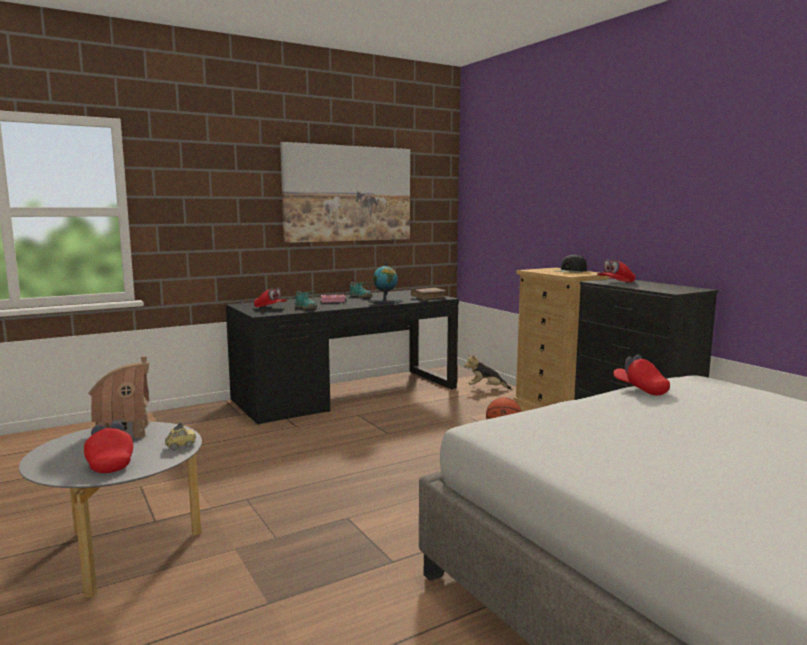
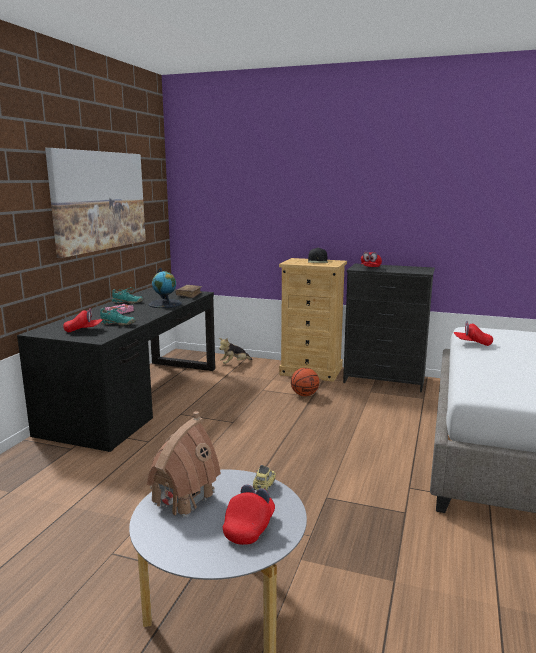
camera: 40 degrees left, 5 degrees up
red cap [84,422,133,473] -> red cap turned 90 degrees clockwise [223,485,275,545]

